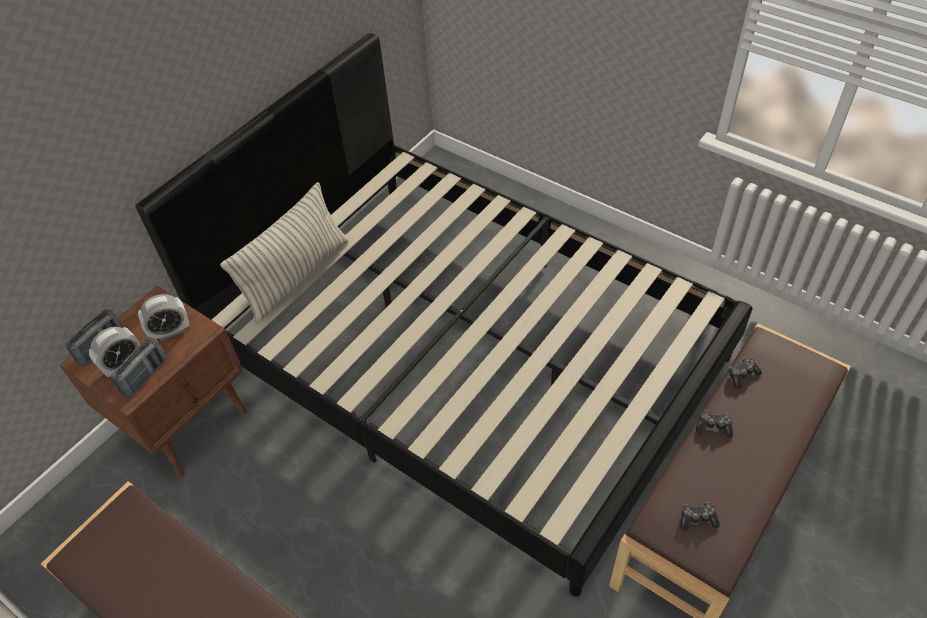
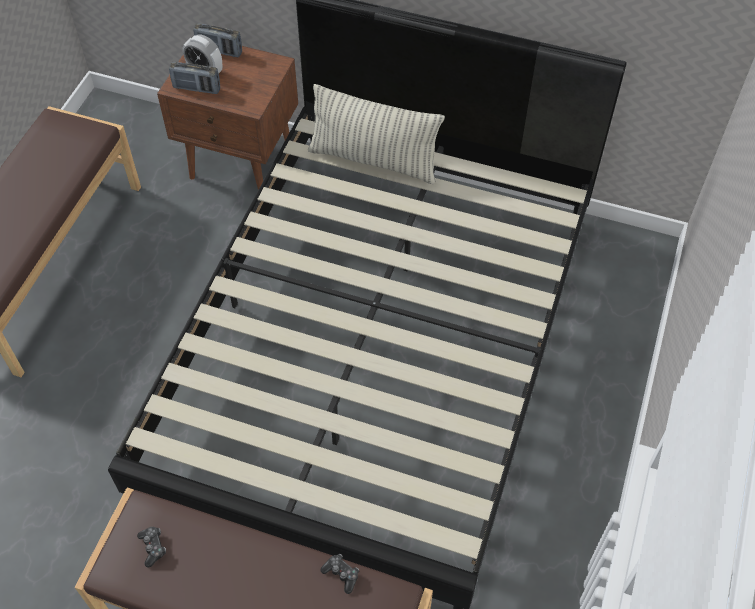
camera: 70 degrees right, 5 degrees up
alarm clock [138,294,190,341] -> none
game controller [696,410,733,438] -> none

